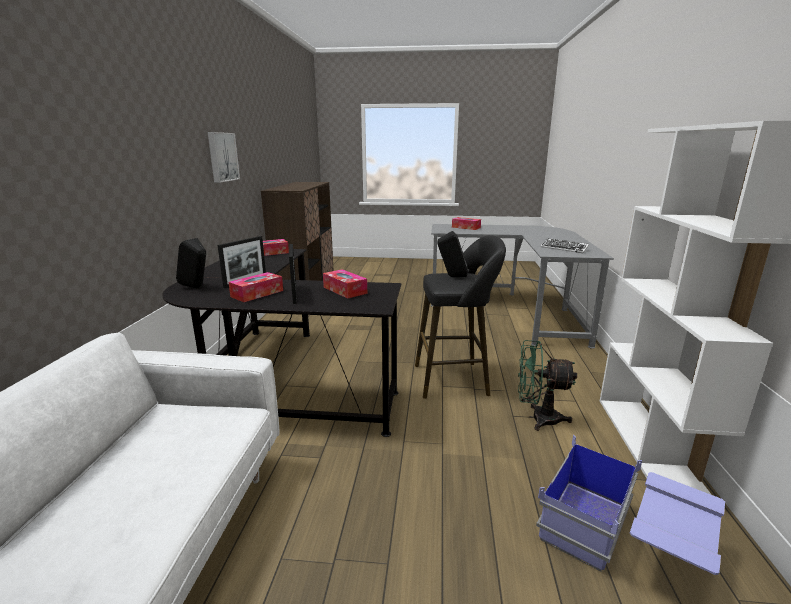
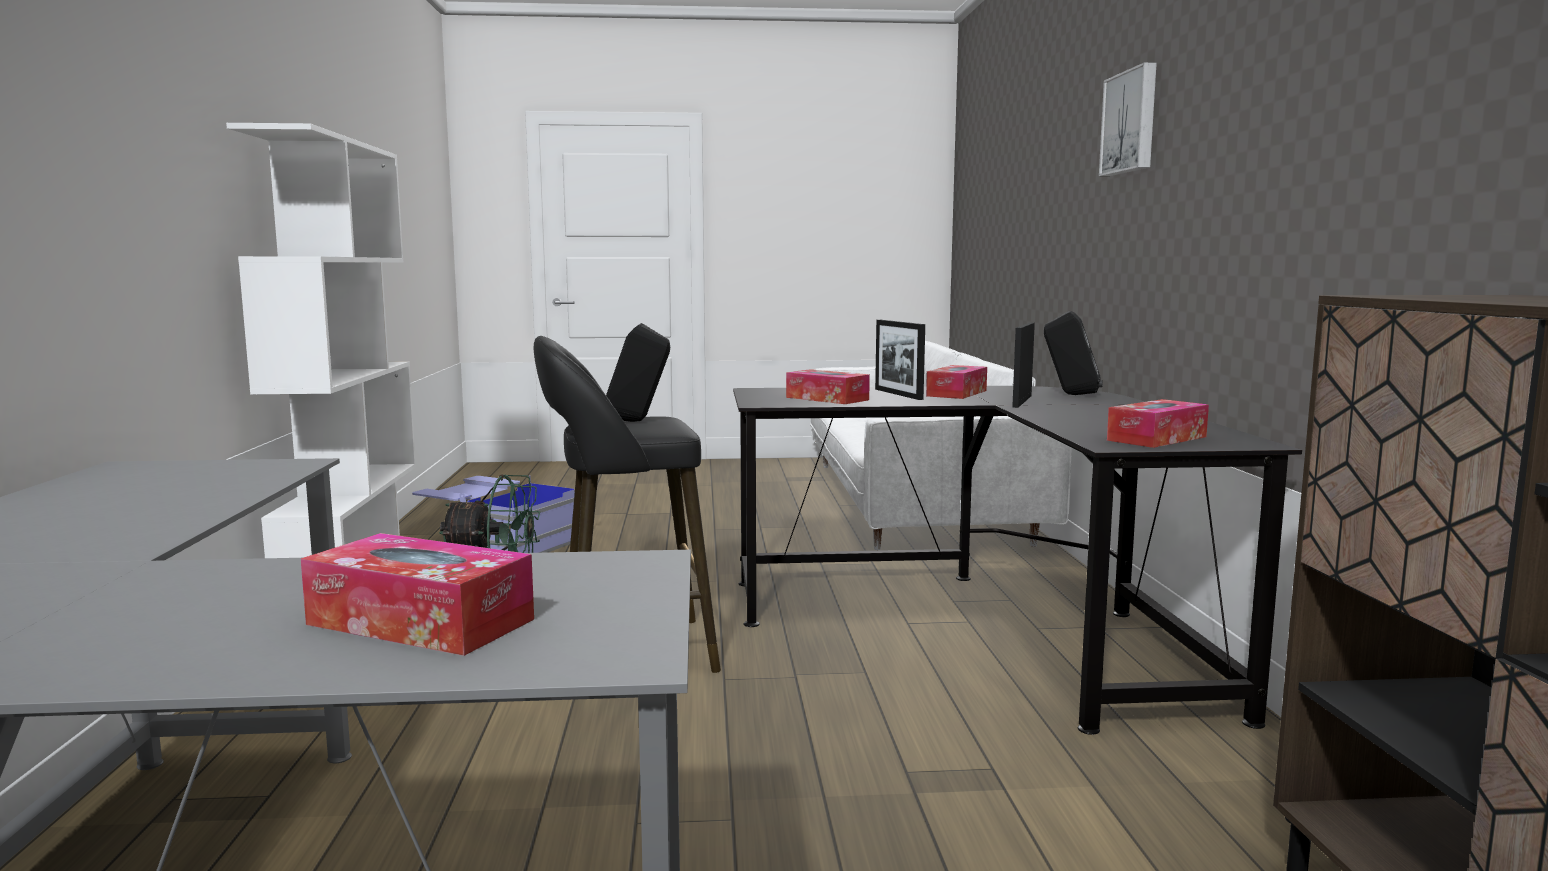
camera: 170 degrees right, 10 degrees down
picture [208,132,240,183] -> picture moved to [1099,62,1157,176]
keyboard [541,238,589,253] -> none

